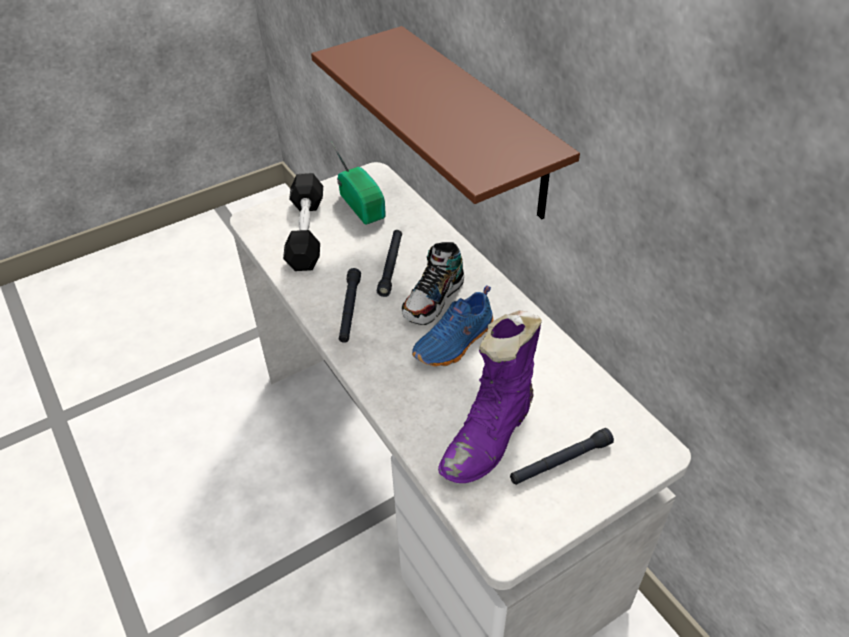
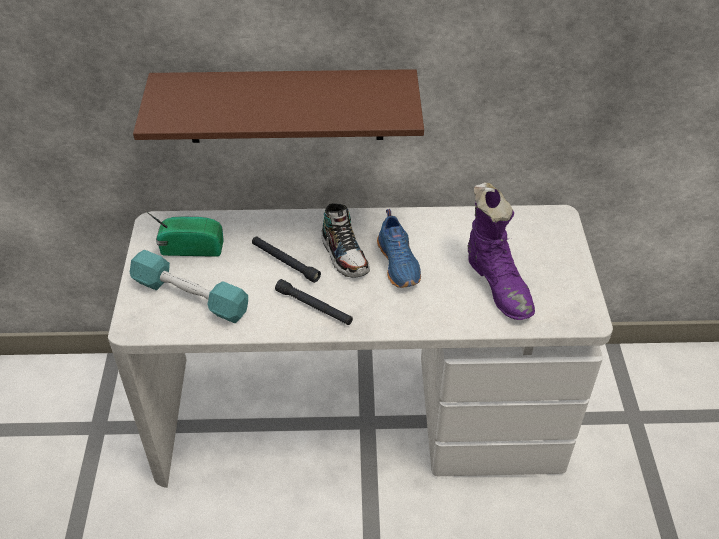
camera: 60 degrees left, 0 degrees up
black dumbbell [283,173,323,271] -> turquoise dumbbell [130,250,248,323]
black flashlight [510,428,614,485] -> none

